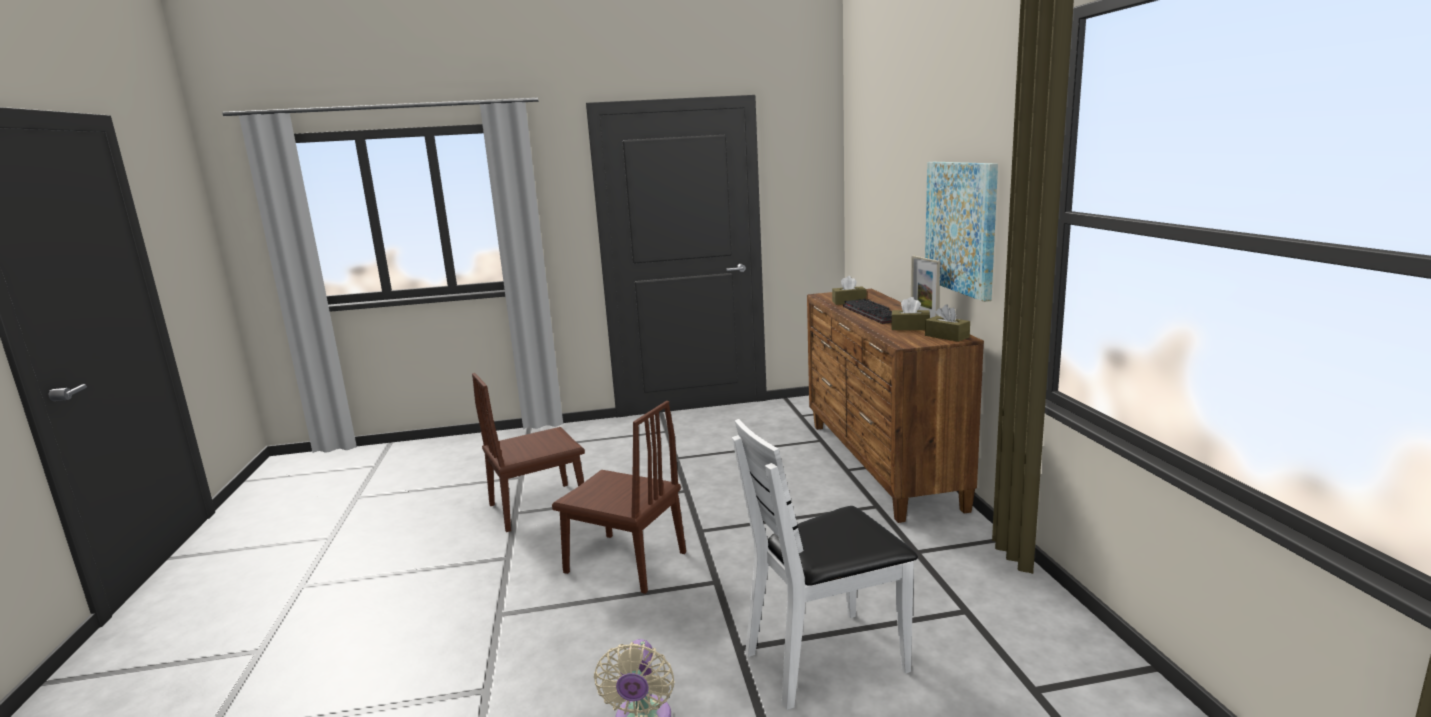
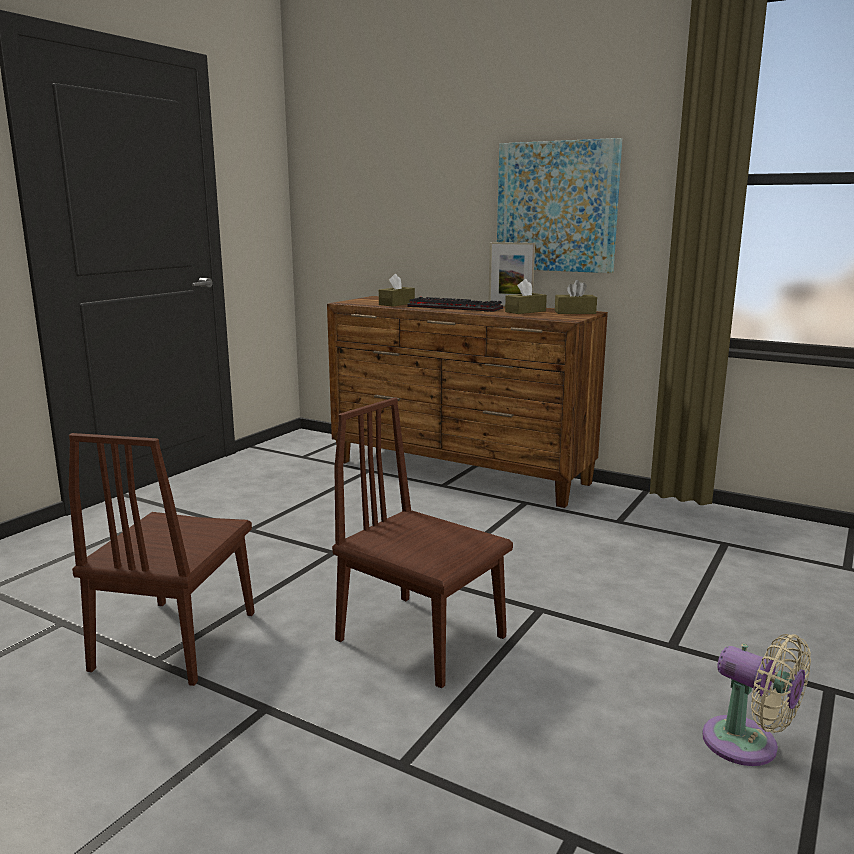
camera: 50 degrees left, 0 degrees up
brown chair [552,401,686,594] -> brown chair turned 120 degrees counterclockwise [332,398,513,689]
white chair [732,419,918,710] -> none

